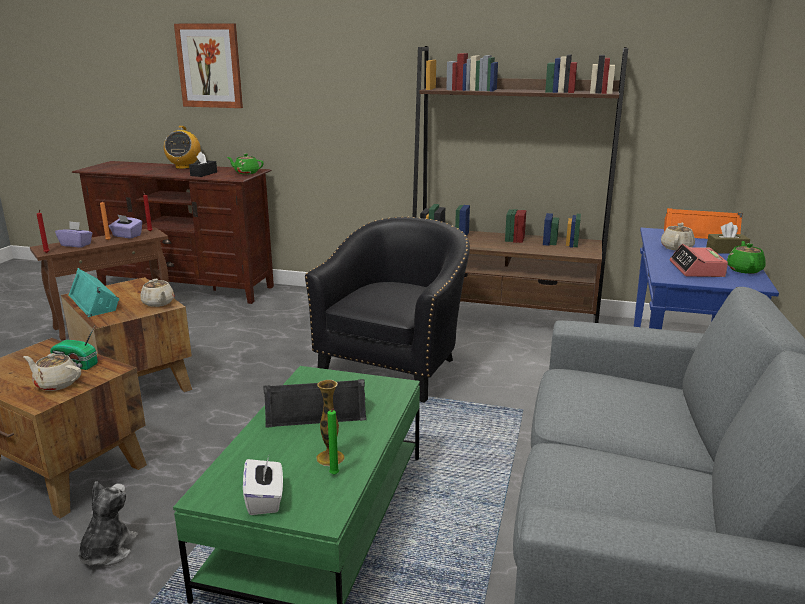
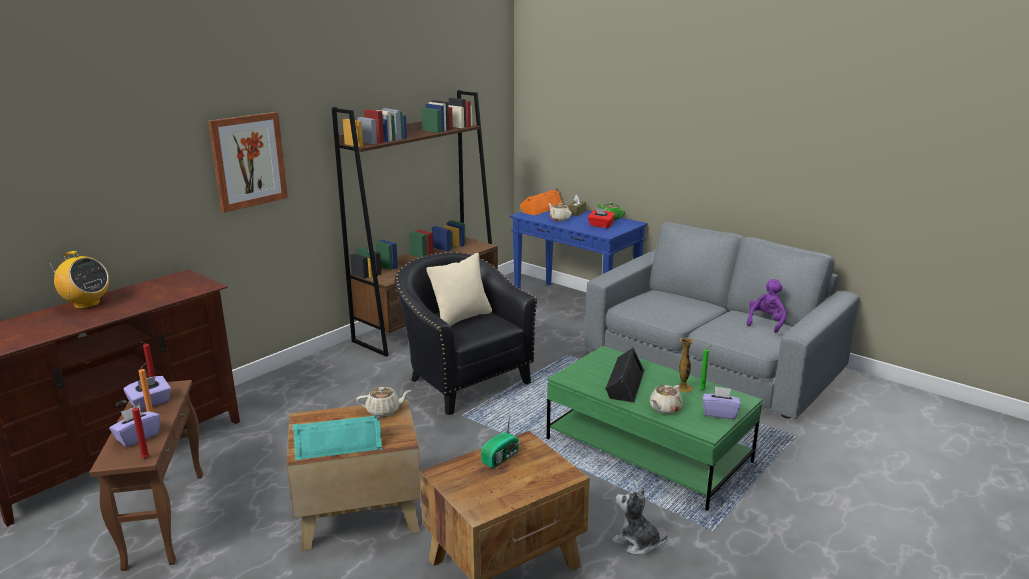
camera: 65 degrees left, 0 degrees up
beige teapot [23,353,81,391] -> beige teapot moved to [650,385,682,414]
picture [174,23,243,108] -> picture moved to [208,112,288,212]
black tissue box [189,152,217,177] -> none
green teapot [227,154,264,174] -> none
white tissue box [243,456,283,515] -> purple tissue box [703,386,741,419]
alarm clock [670,244,728,277] -> red tissue box [588,208,615,228]
none -> beige pillow [426,253,492,326]
none -> purple plush toy [747,279,787,333]

